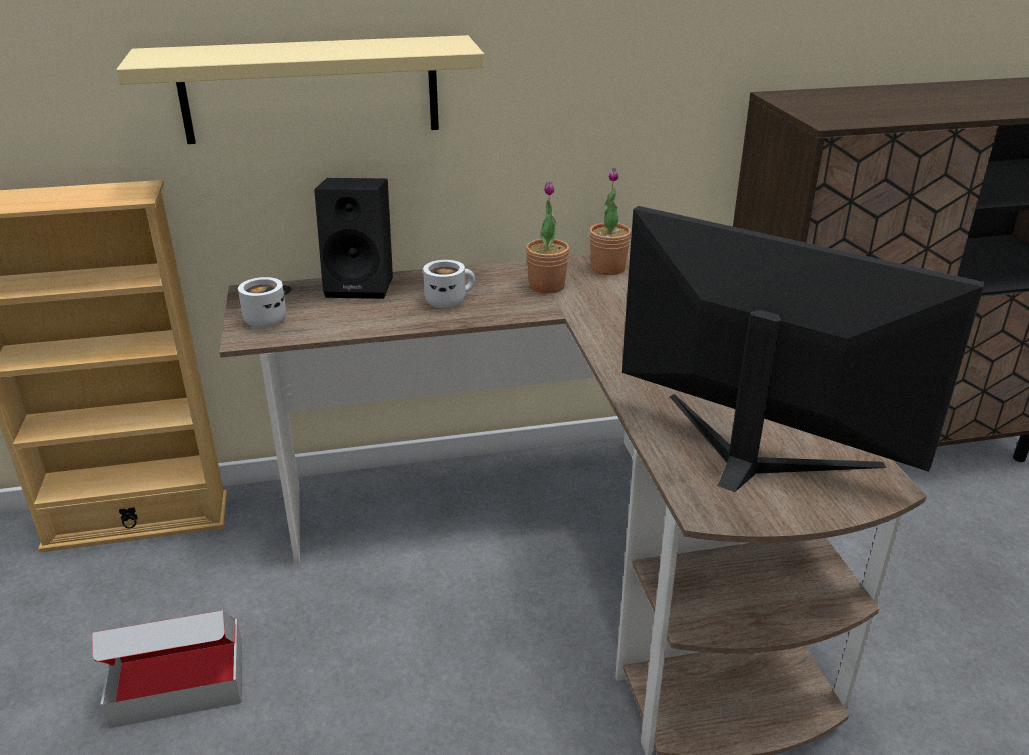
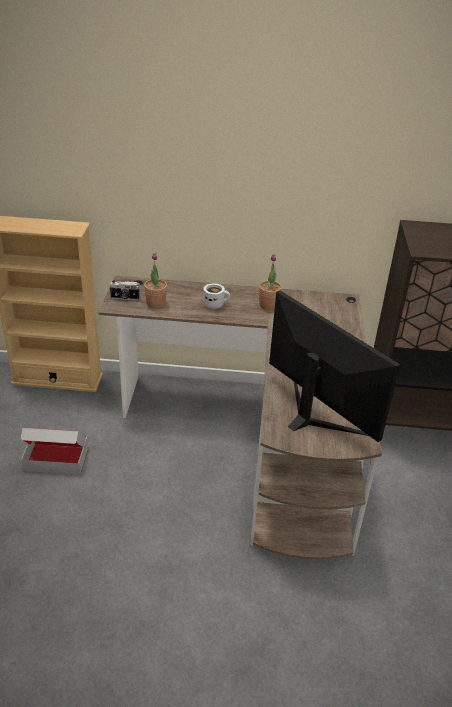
camera: 15 degrees right, 5 degrees up
beige shelf [116,35,484,144] -> none
white mug [238,277,286,328] -> camera [109,281,140,300]
black speaker [314,178,393,299] -> none
potted plant [589,168,631,275] -> potted plant moved to [144,253,167,309]

